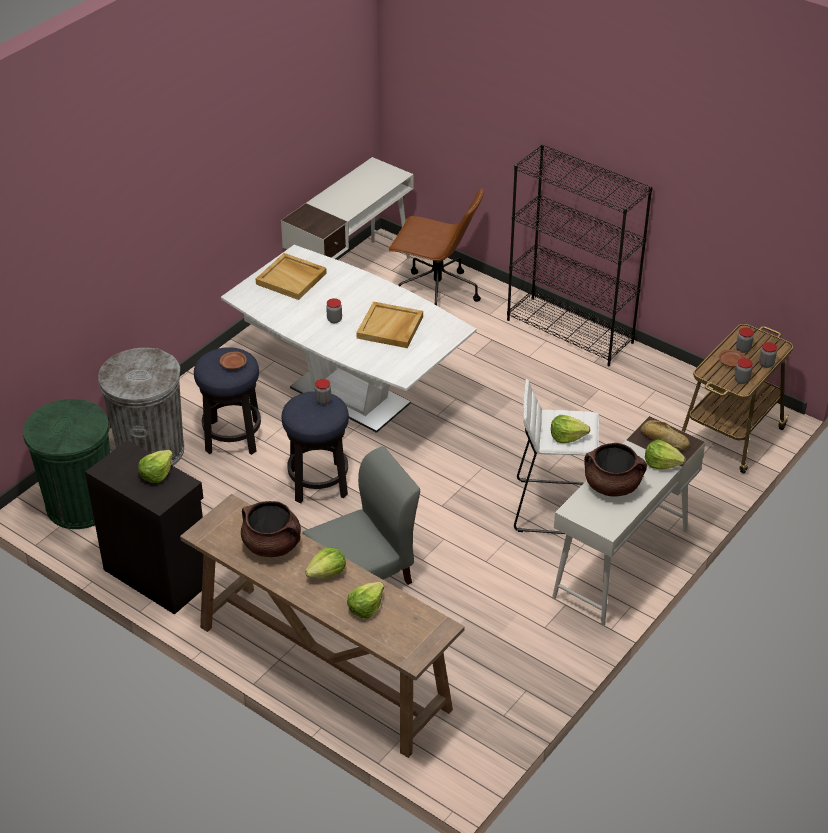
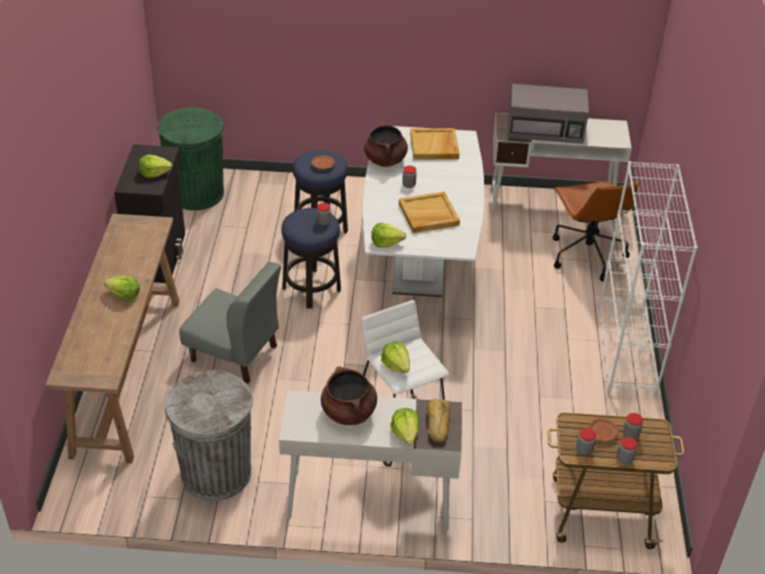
camera: 55 degrees right, 0 degrees up
grey trash can [98,348,184,466] -> grey trash can moved to [165,370,253,501]
brown cooking pot [241,501,301,557] -> brown cooking pot moved to [364,122,408,167]
lettuce [347,582,384,618] -> lettuce moved to [371,223,406,248]
black bookcase [507,144,653,366] -> white bookcase [598,161,698,396]
none -> grey microwave [508,84,589,144]

